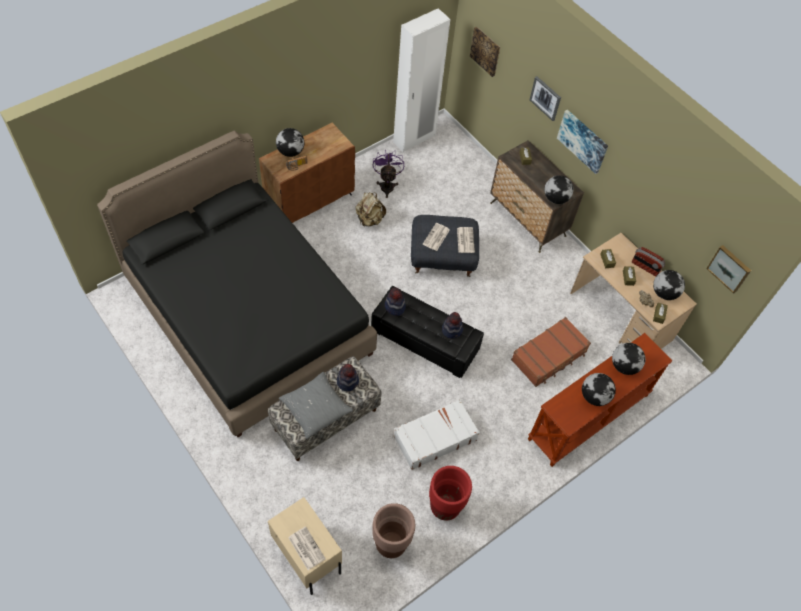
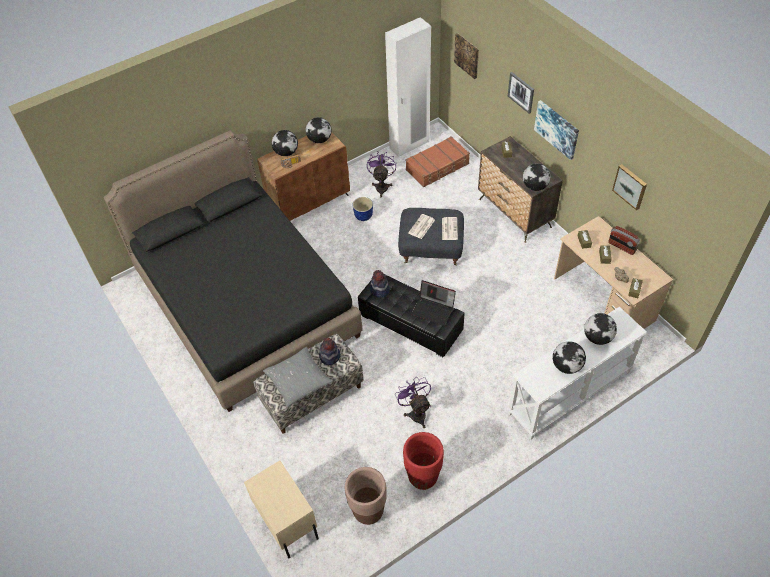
camera: 10 degrees right, 5 degrees down
newspaper [289,526,326,570] -> none
beige backpack [355,192,386,227] -> planter [353,197,373,221]
white suitcase [394,400,480,470] -> purple fan [395,377,431,428]
hat [442,312,463,339] -> laptop [411,280,456,326]
brown suitcase [511,317,591,387] -> brown suitcase moved to [406,136,470,187]
brown console table [528,333,673,467] -> white console table [507,307,647,440]
globe [653,270,685,300] -> globe moved to [306,117,332,143]
picture [706,245,751,294] -> picture moved to [612,164,647,210]

